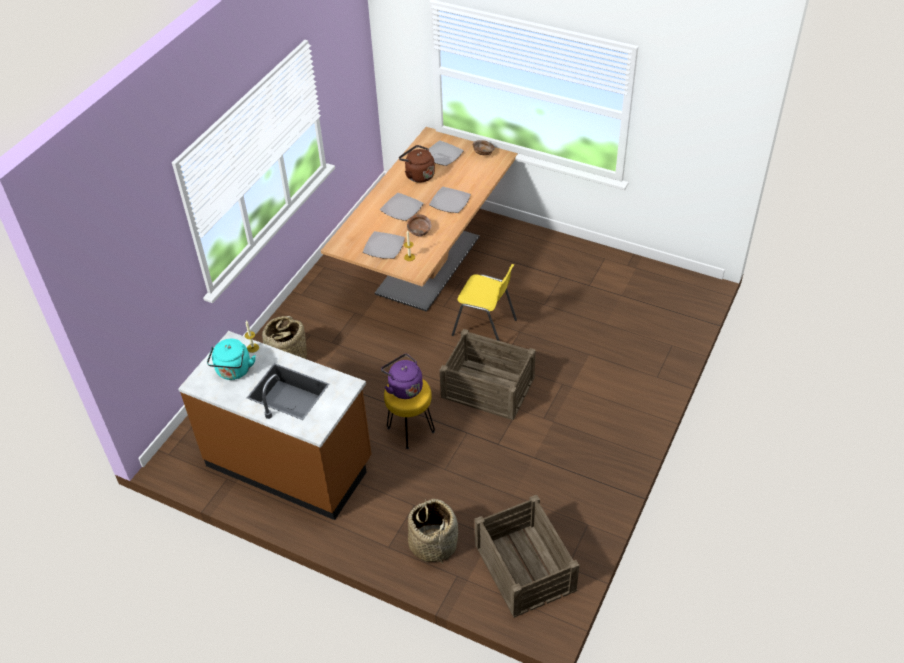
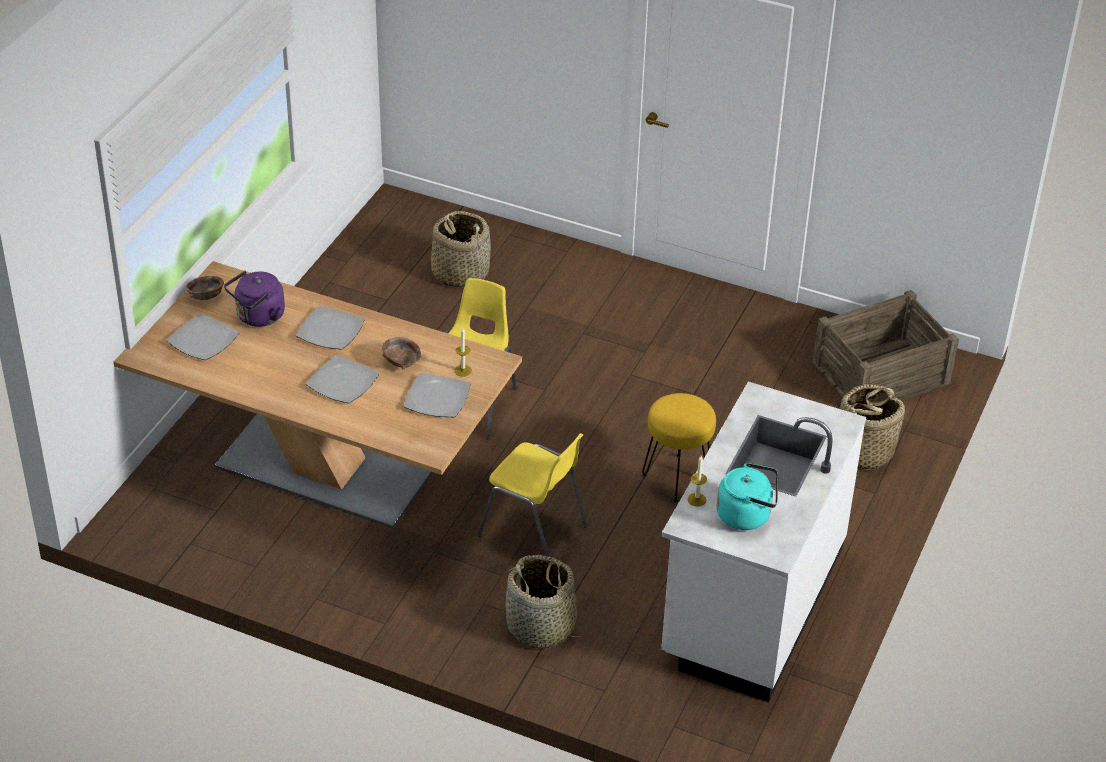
camera: 95 degrees left, 5 degrees down
brown counter [178,331,372,520] -> white counter [661,381,866,702]
purple kettle [381,354,423,399] -> purple kettle moved to [224,271,285,327]
brown kettle [399,145,435,183] -> none
crate [440,329,536,420] -> none
none -> basket [431,211,491,288]
none -> yellow chair [477,433,588,557]

